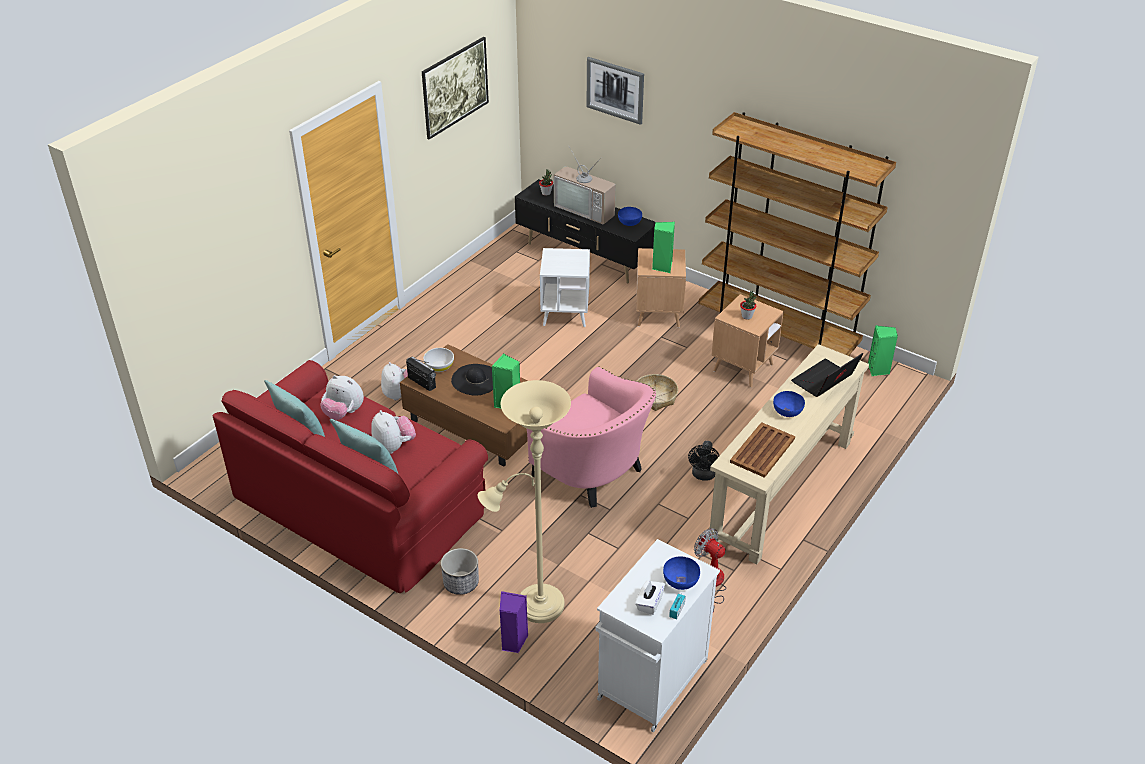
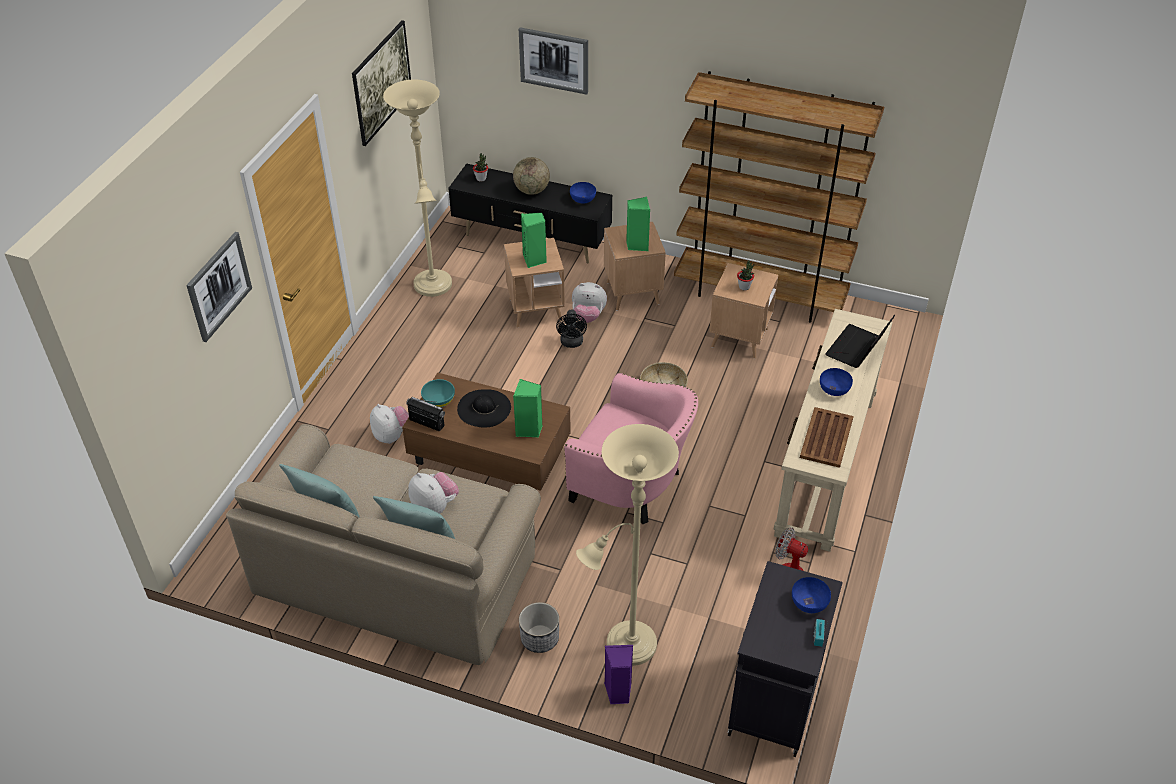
camera: 15 degrees left, 5 degrees up
red sofa [213,360,488,593] -> beige sofa [226,424,541,665]
plush toy [320,375,364,420] -> plush toy moved to [572,282,607,323]
white bowl [423,348,454,372] -> turquoise bowl [421,379,455,407]
white side table [540,248,590,327] -> brown side table [504,238,565,328]
television [554,147,616,225] -> globe [513,157,550,195]
white cabinet [595,539,720,732] -> black cabinet [728,561,843,757]
white tissue box [635,581,665,615] -> none
black fan [688,441,720,481] -> black fan moved to [556,309,587,348]
green speaker [868,325,898,376] -> green speaker moved to [521,213,547,268]
none -> picture [186,232,252,342]
none -> beige floor lamp [383,80,452,297]

